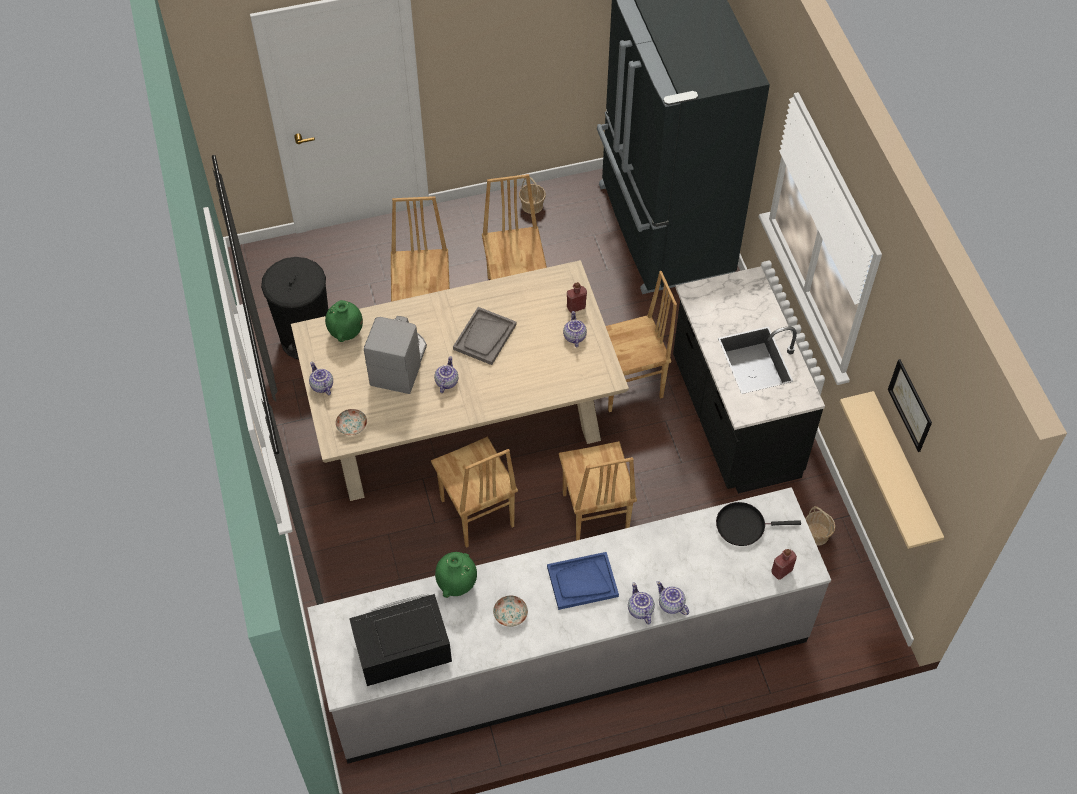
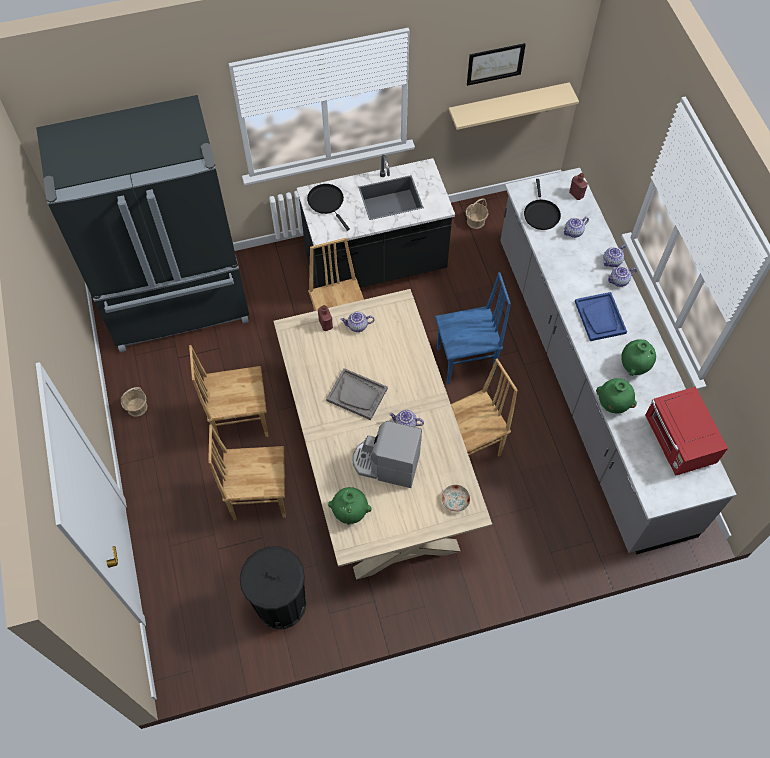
camera: 90 degrees left, 5 degrees up
teapot [309,362,333,395] -> teapot moved to [562,217,589,238]
black microwave [349,593,452,686] -> red microwave [645,386,728,476]
plate [493,596,528,627] -> green vase [621,339,656,376]
brown chair [559,441,637,541] -> blue chair [435,272,511,385]
none -> black frying pan [307,184,350,231]

